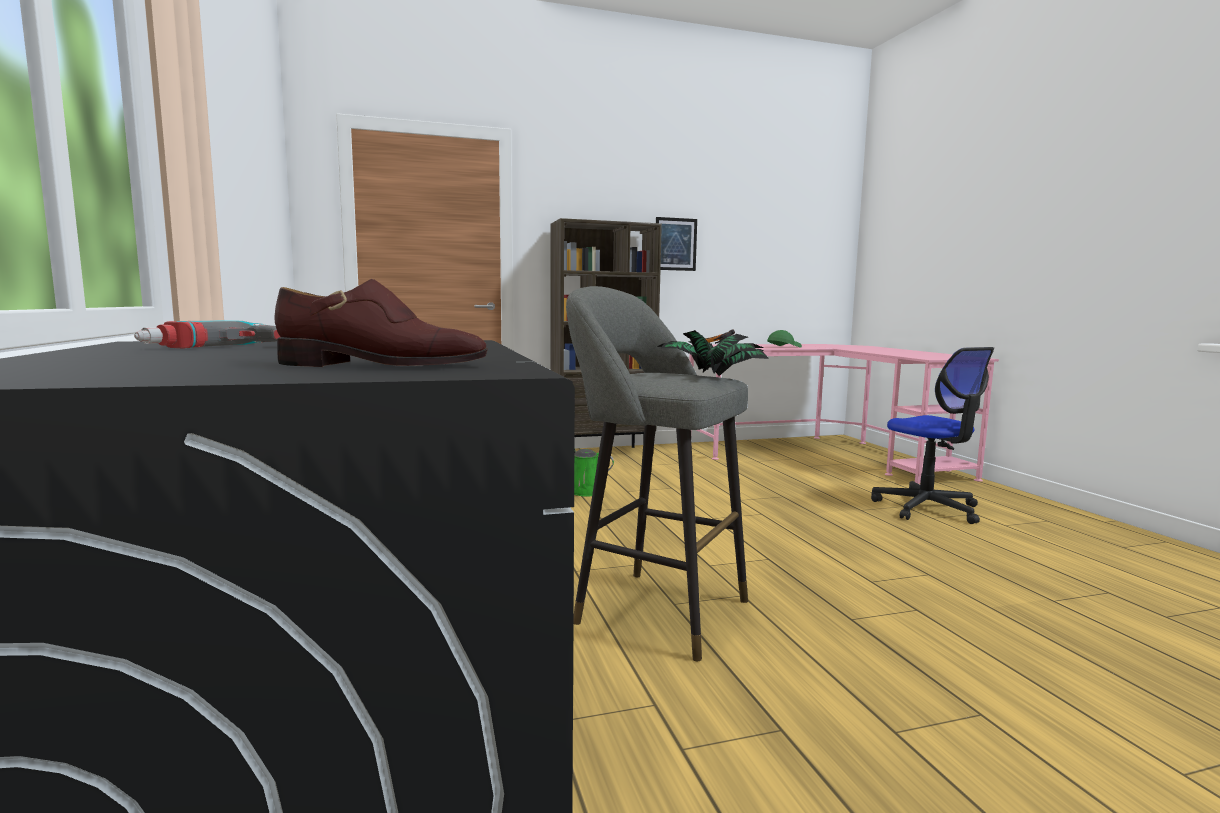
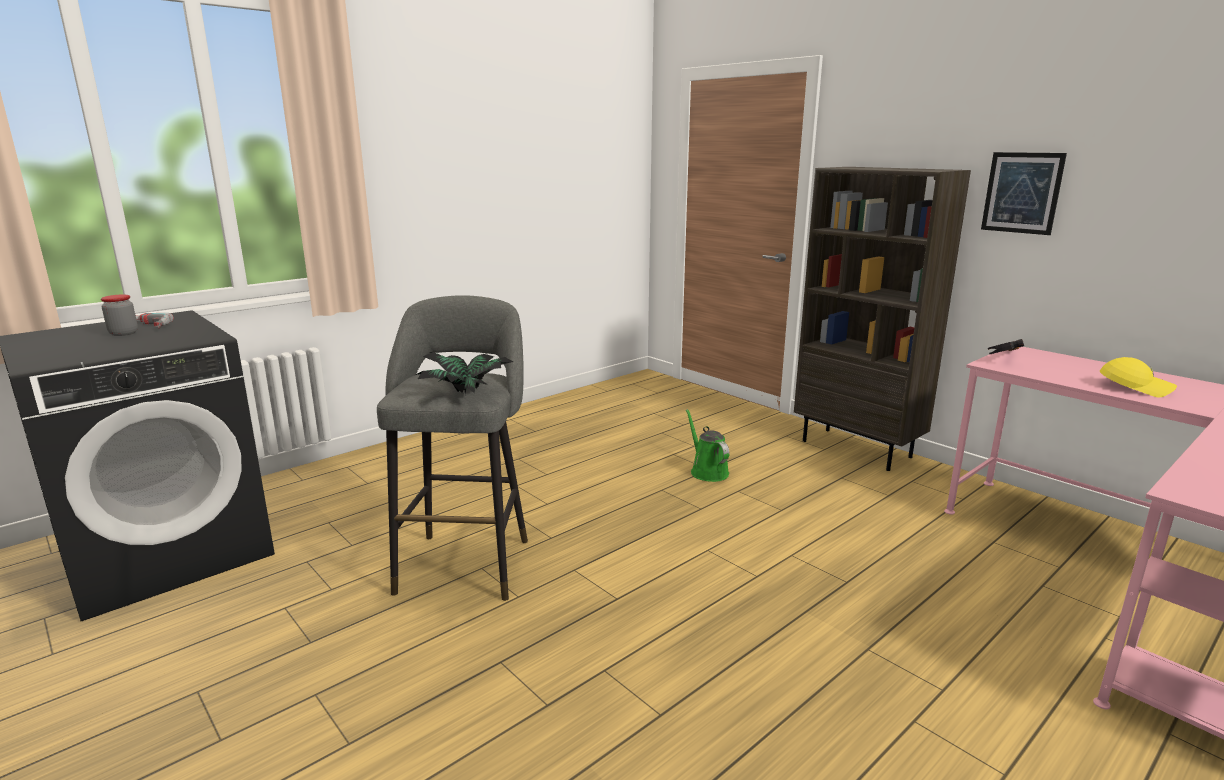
camera: 65 degrees right, 10 degrees up
brown shoe [274,279,488,367] -> none
green cap [767,330,802,348] -> yellow cap [1100,357,1177,397]
office chair [871,347,994,524] -> none
none -> jar [101,294,138,336]

